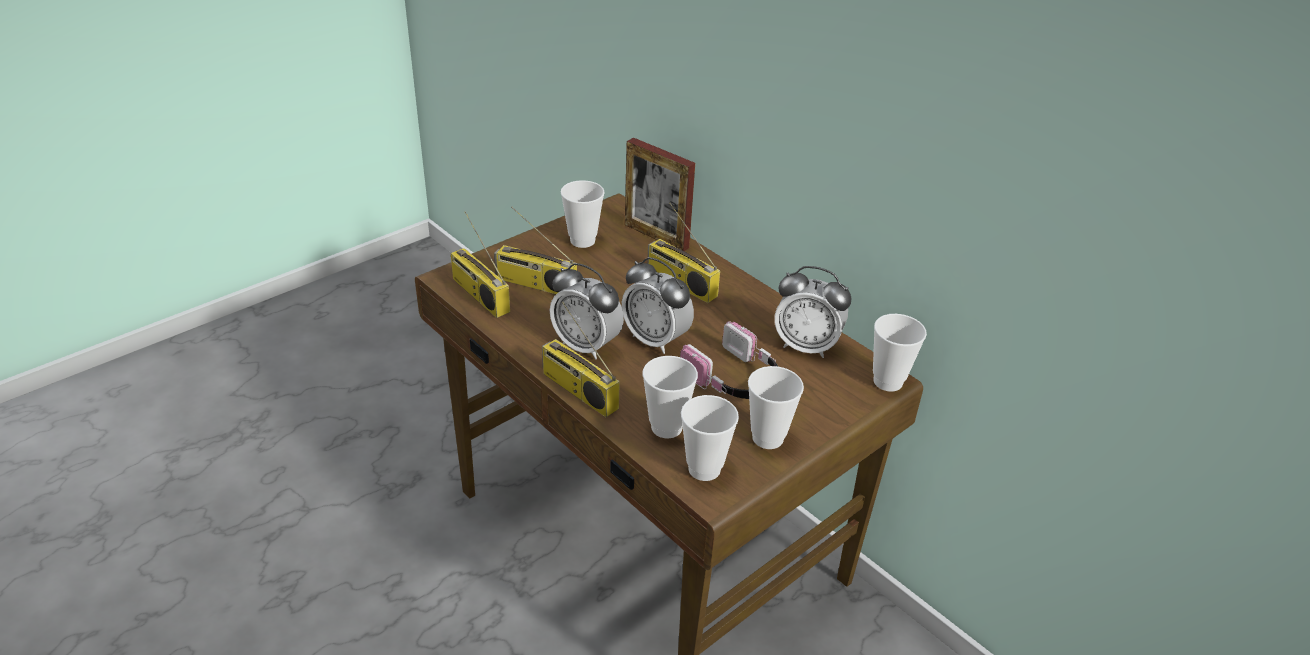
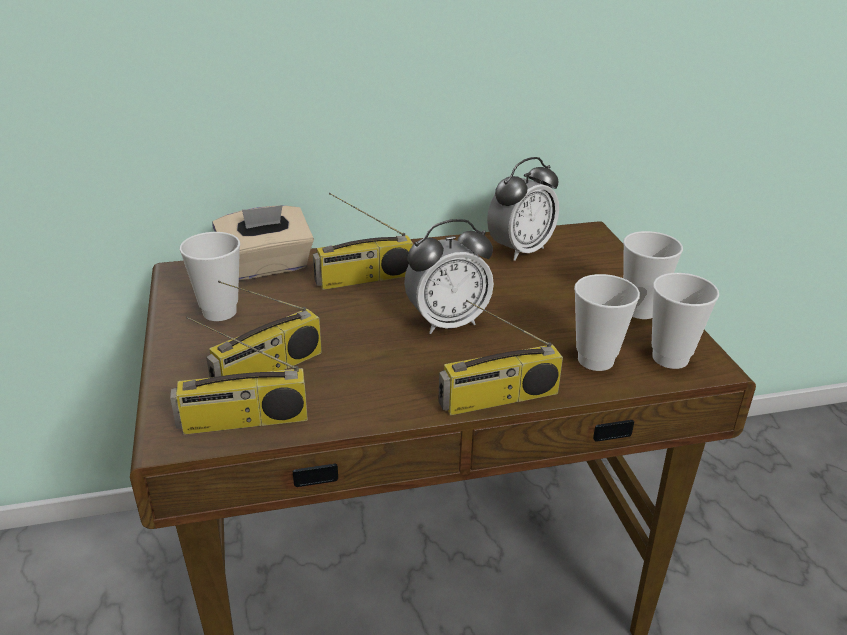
camera: 60 degrees left, 5 degrees down
alarm clock [550,263,624,360] -> none
picture frame [625,138,695,251] -> beige tissue box [213,205,314,280]
headphones [680,321,778,399] -> none
cup [873,314,927,392] -> none

